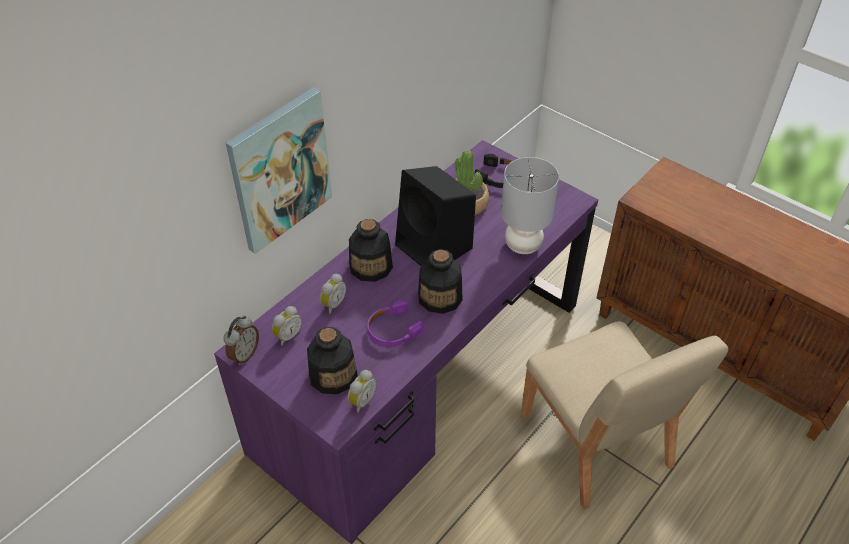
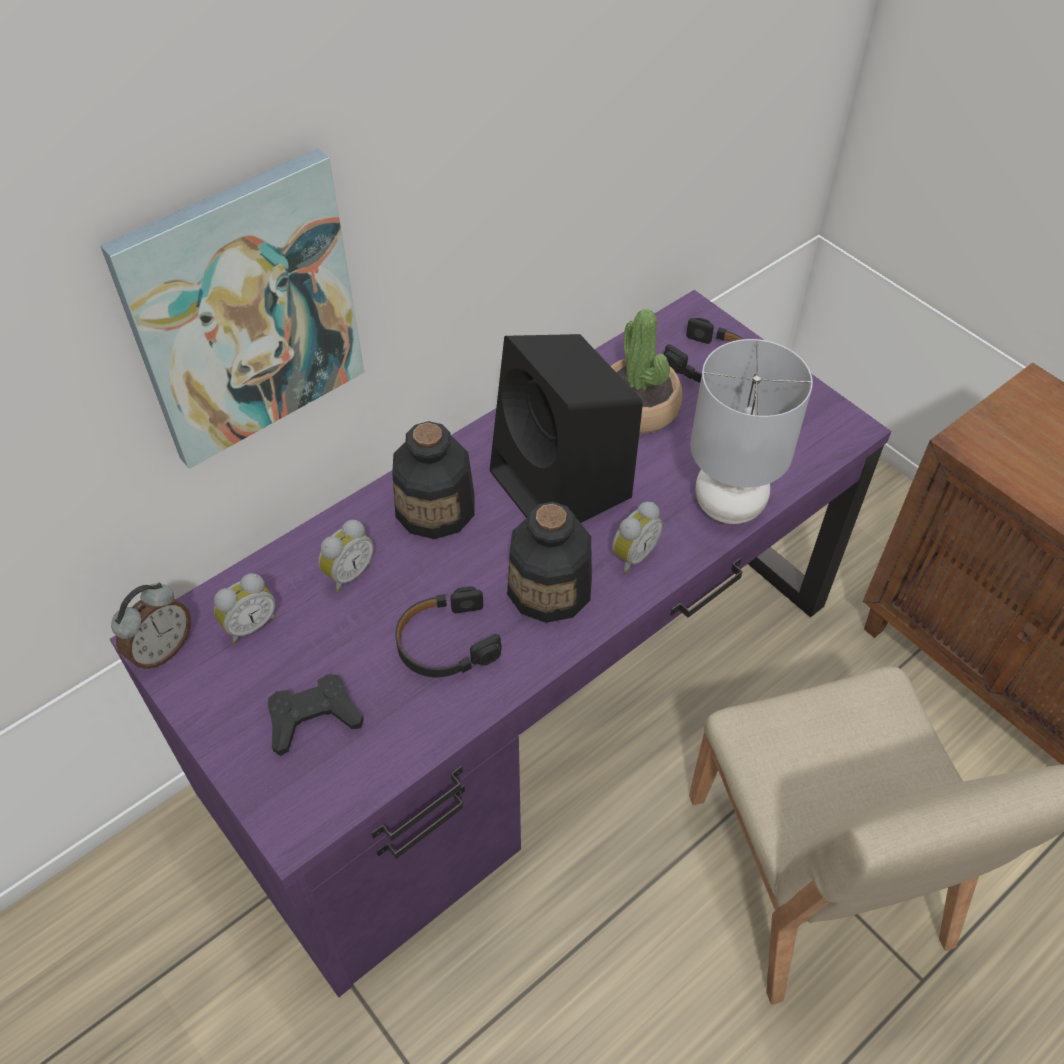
camera: 10 degrees right, 5 degrees up
bottle [307,327,358,394] -> black game controller [268,674,364,756]
alarm clock [348,370,377,413] -> alarm clock moved to [612,502,663,573]
purple headphones [367,300,424,347] -> black headphones [395,586,502,677]

